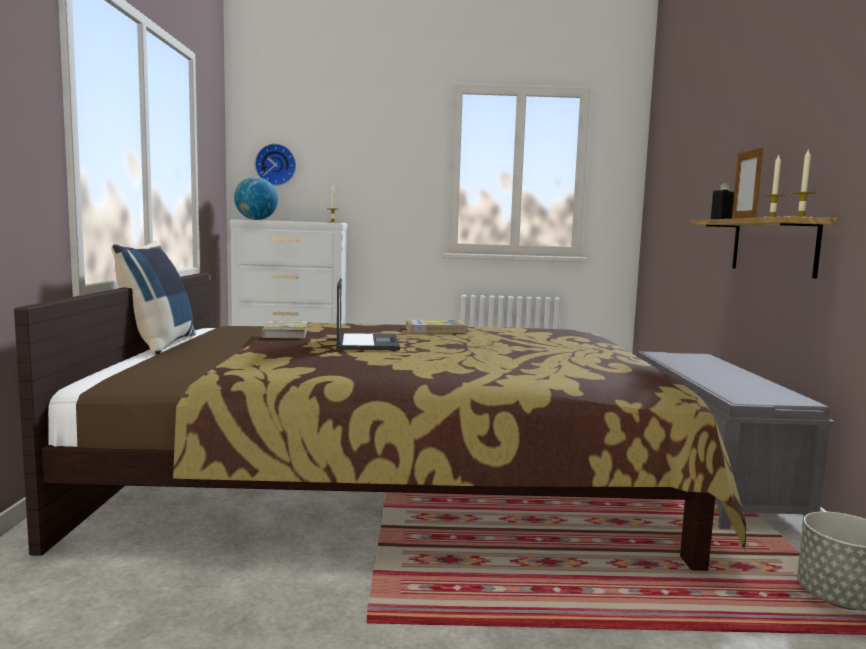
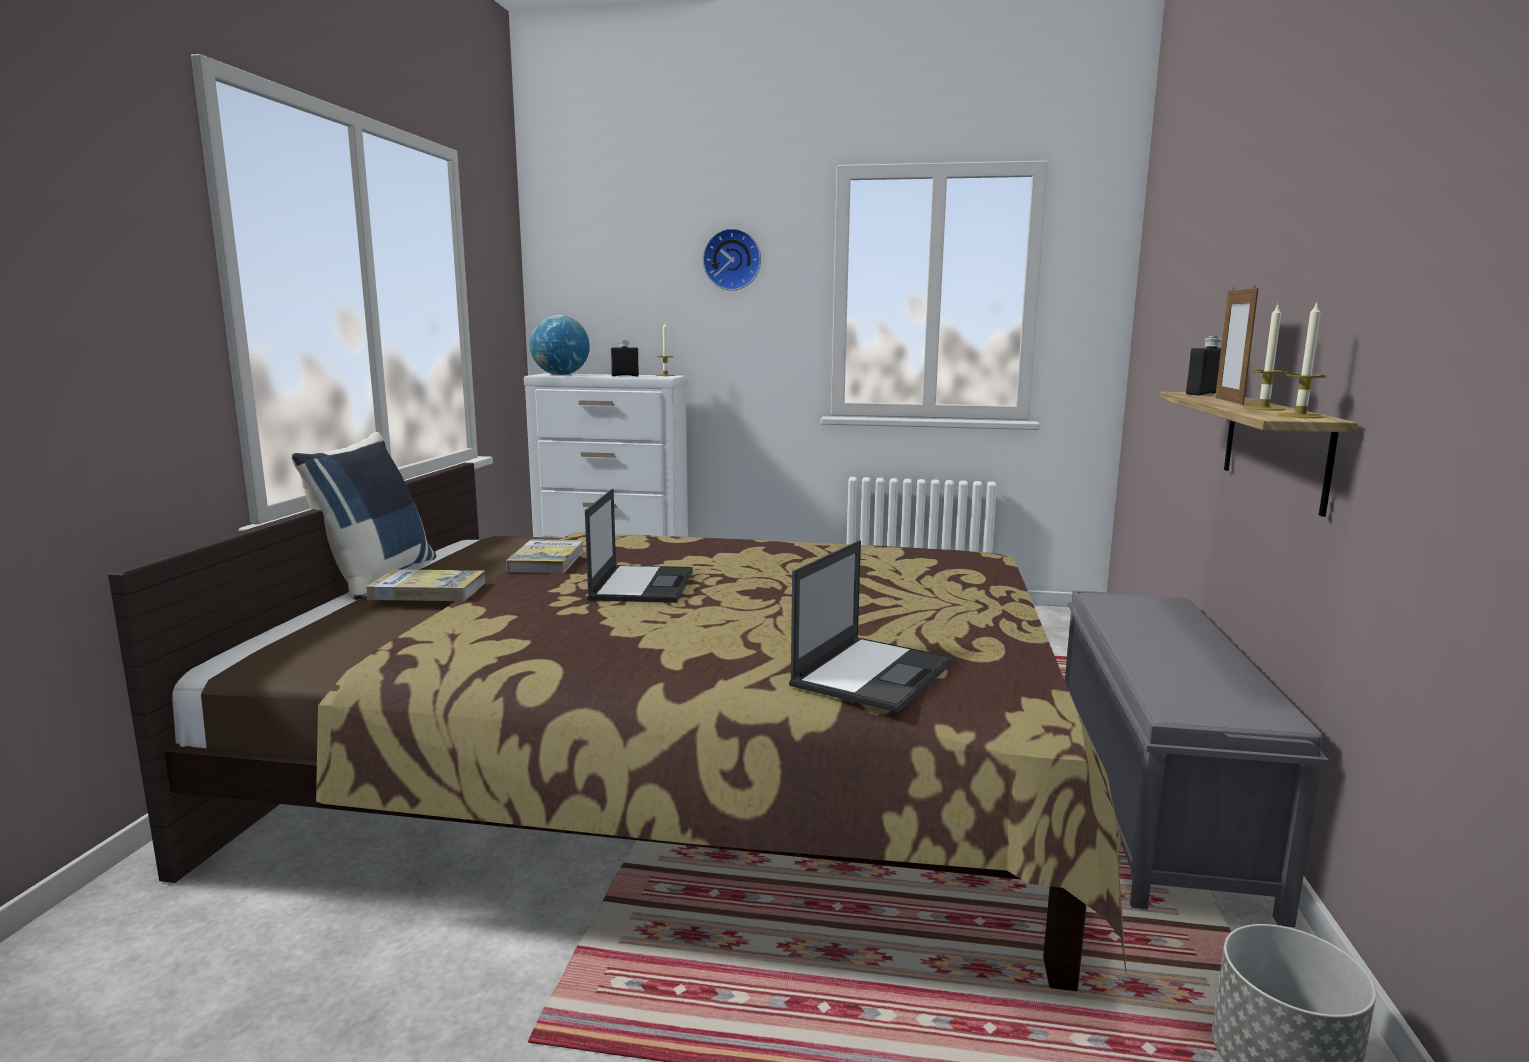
camera: 10 degrees right, 5 degrees up
wall clock [255,144,296,186] -> wall clock moved to [703,228,761,291]
book [406,320,467,333] -> book moved to [366,569,486,601]
none -> black bottle [611,340,639,376]
none -> laptop [789,540,953,712]

